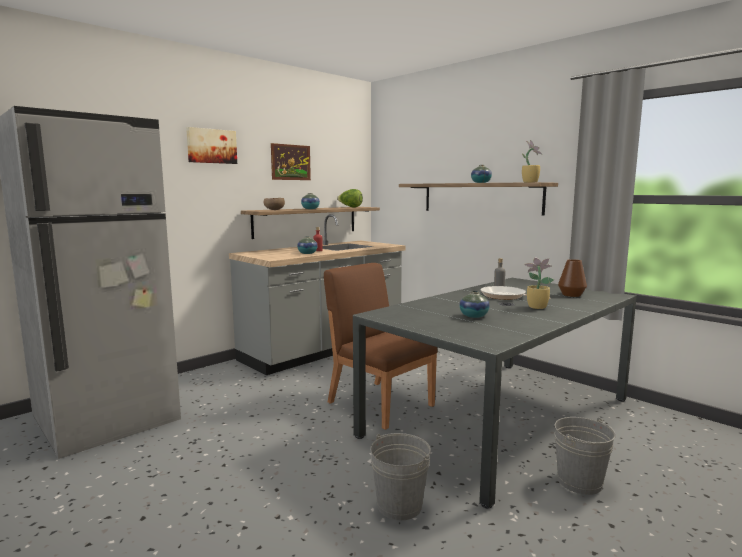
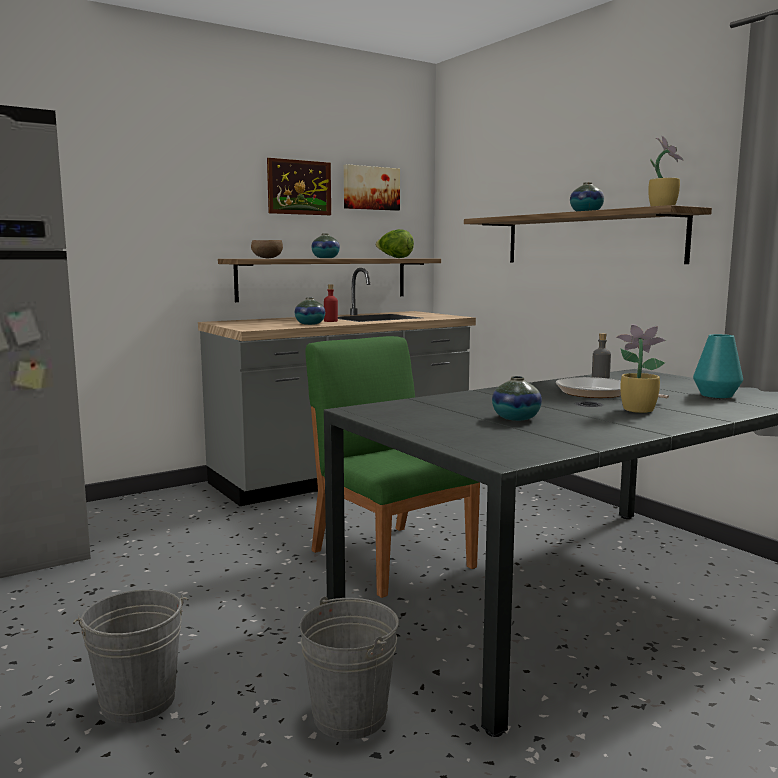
camera: 10 degrees right, 0 degrees up
picture [186,127,237,164] -> picture moved to [344,164,400,211]
brown chair [324,263,438,430] -> green chair [305,336,480,598]
grey bucket [554,417,616,495] -> grey bucket moved to [73,589,189,723]
brown vase [558,259,587,297] -> turquoise vase [693,334,743,398]

